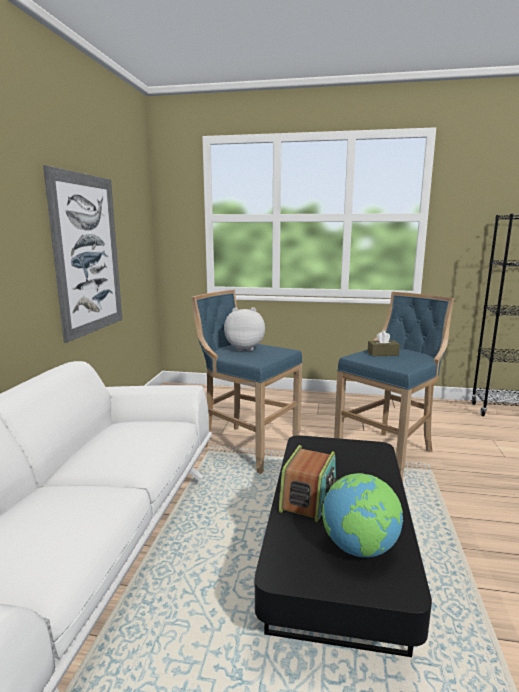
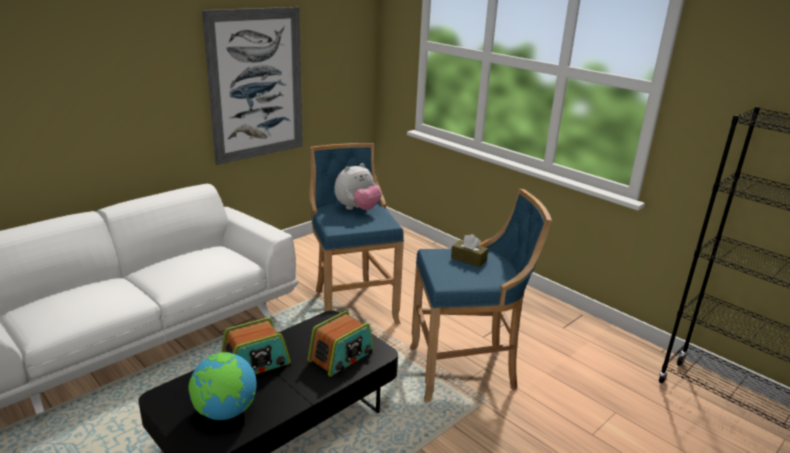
camera: 35 degrees right, 10 degrees up
plush toy [224,307,265,351] -> plush toy turned 105 degrees clockwise [334,163,382,210]
none -> radio [307,311,374,377]

